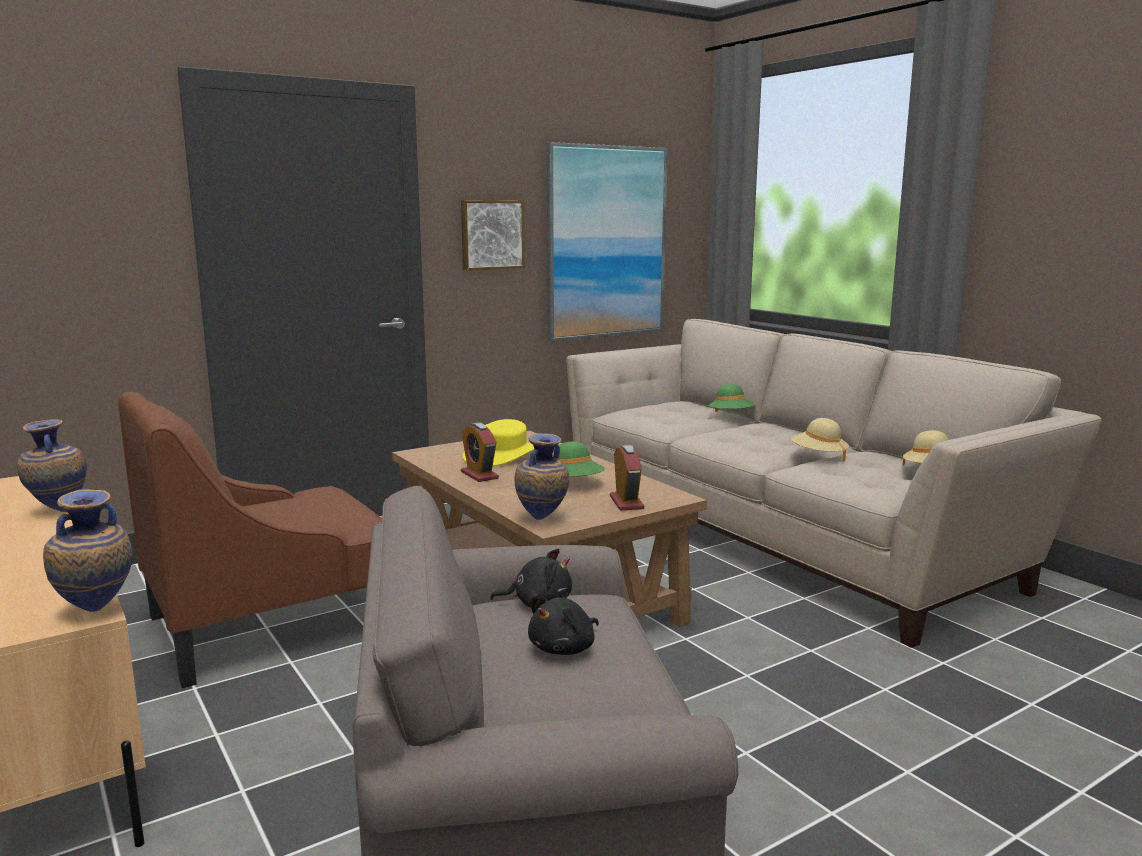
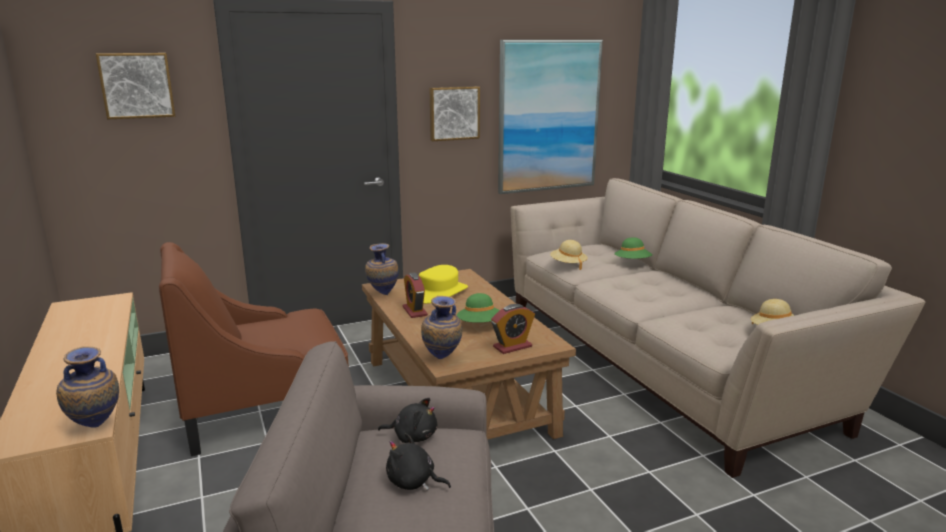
camera: 10 degrees right, 5 degrees up
vase [17,419,87,512] -> vase moved to [365,243,399,295]
black plush toy [528,594,599,655] -> black plush toy turned 60 degrees clockwise [386,433,451,491]
alarm clock [610,445,644,511] -> alarm clock turned 60 degrees clockwise [491,304,535,354]
beige hat [792,418,849,462] -> beige hat moved to [550,240,588,270]
none -> picture [96,53,175,120]

